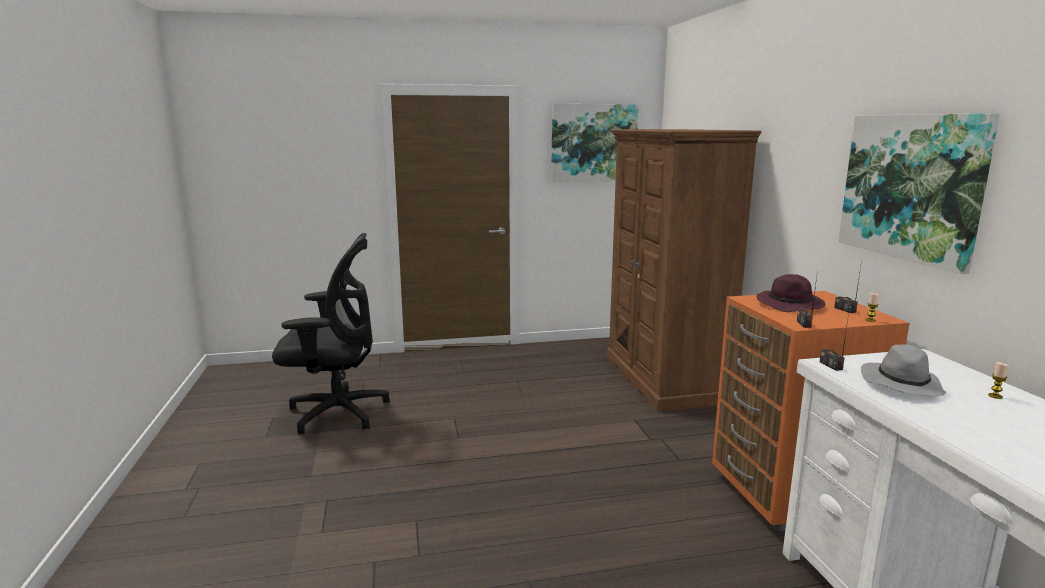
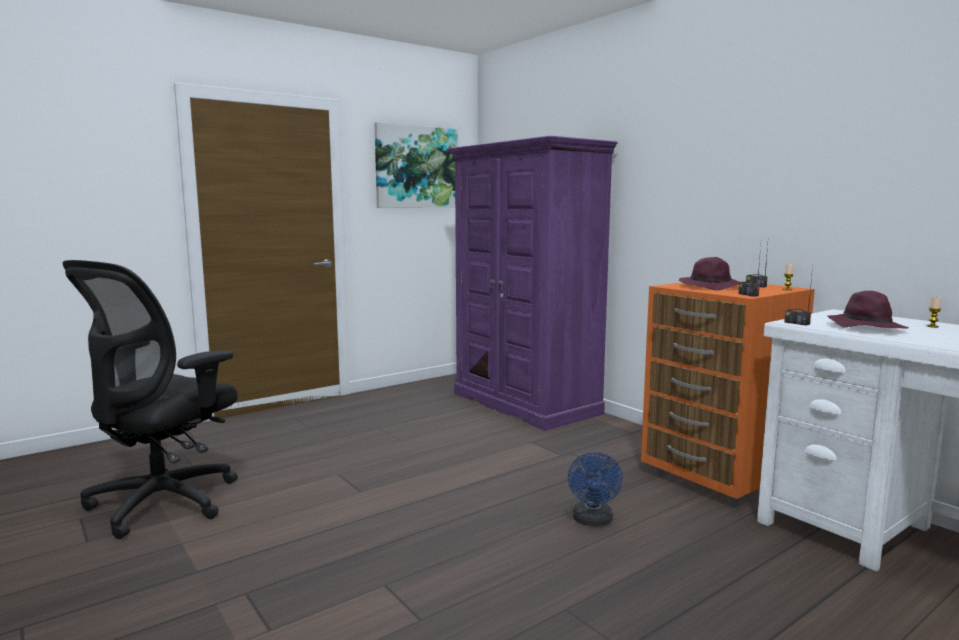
camera: 25 degrees left, 5 degrees down
black office chair [272,233,390,435] -> black office chair turned 150 degrees clockwise [63,260,238,539]
brown wardrobe [606,129,761,411] -> purple wardrobe [447,136,618,431]
picture [838,113,1000,274] -> none
grey hat [861,344,946,397] -> purple hat [827,291,909,329]
none -> blue fan [568,452,623,526]

